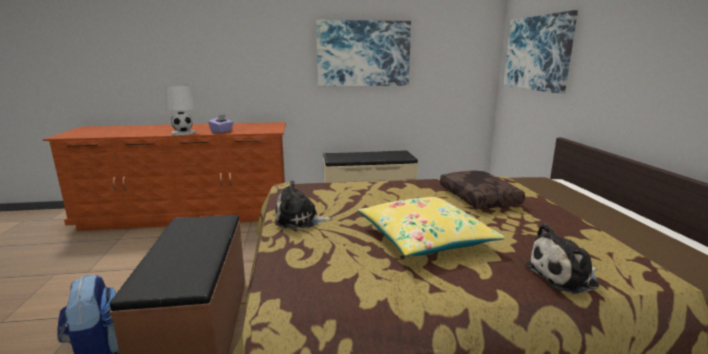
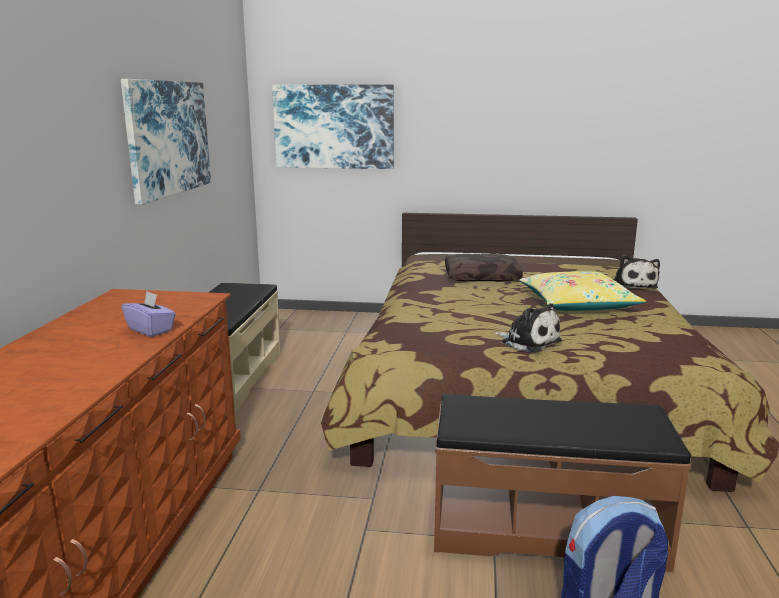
camera: 75 degrees left, 0 degrees up
white table lamp [165,85,196,135] -> none
plush toy [275,180,334,229] -> plush toy turned 60 degrees counterclockwise [494,303,562,353]

